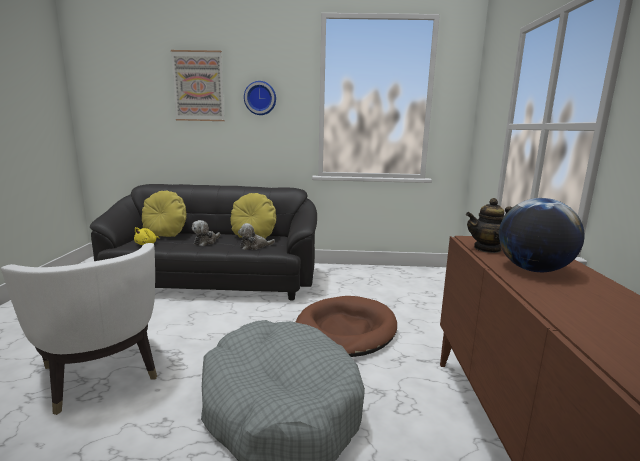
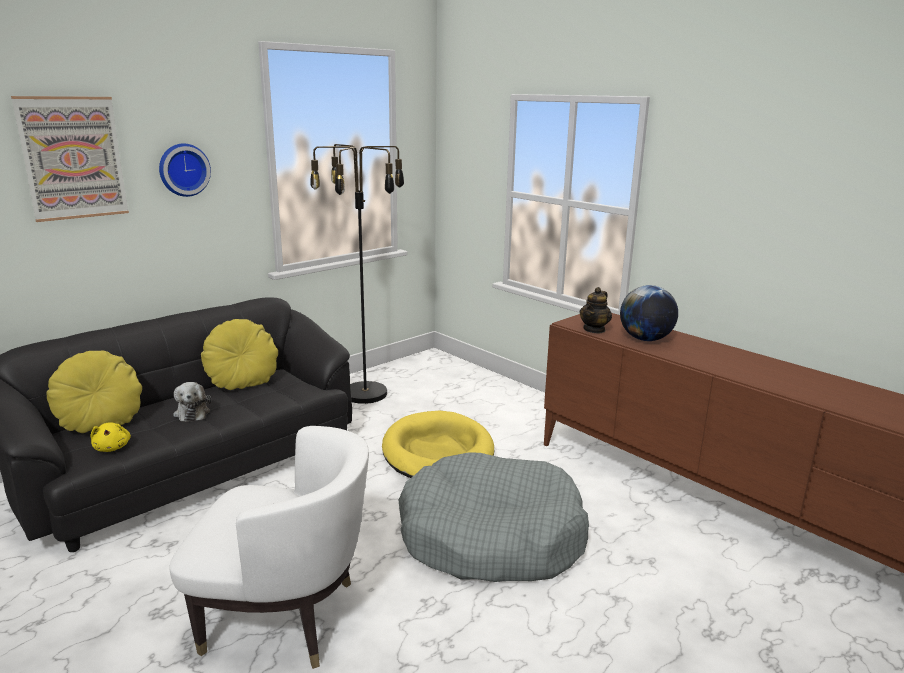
camera: 45 degrees left, 5 degrees up
plush toy [238,223,275,250] -> none
brown dog bed [296,296,397,357] -> yellow dog bed [382,411,494,478]
none -> floor lamp [310,144,404,404]

